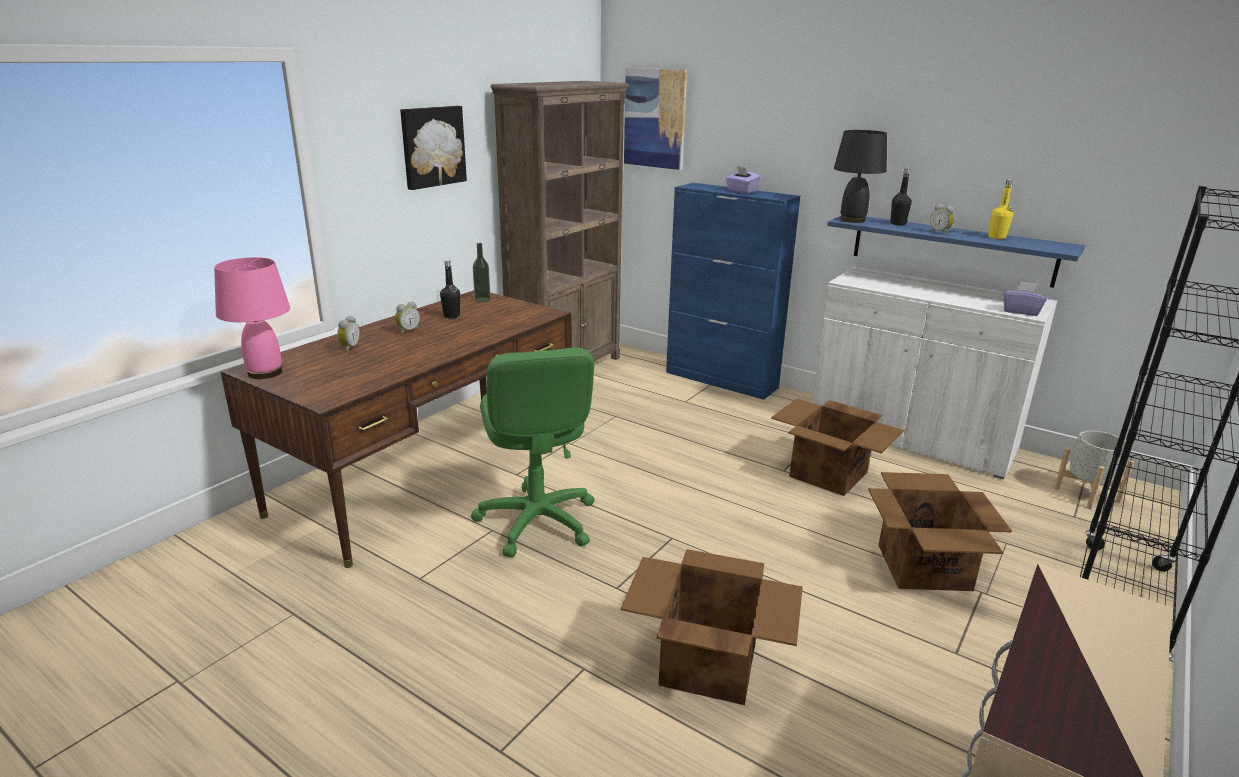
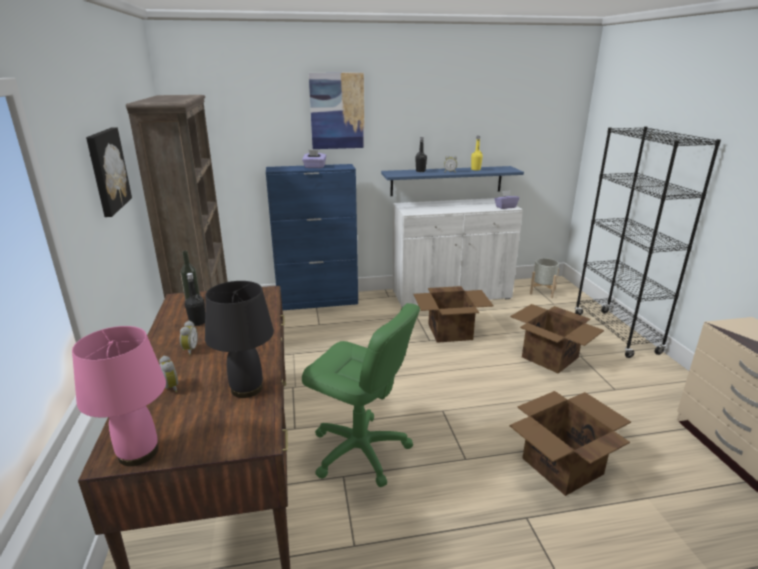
camera: 45 degrees left, 0 degrees up
picture [624,68,687,170] -> picture moved to [309,73,365,149]
black table lamp [834,130,887,223] -> black table lamp moved to [205,281,274,398]

